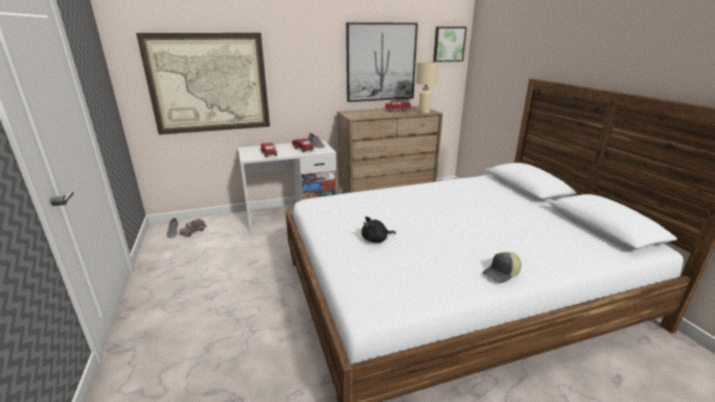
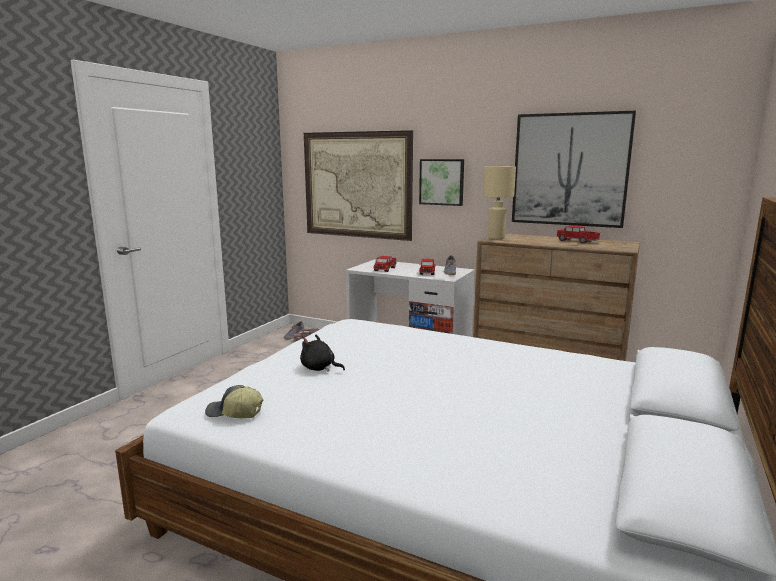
camera: 45 degrees right, 10 degrees down
beige table lamp [416,61,439,114] -> beige table lamp moved to [483,166,516,239]
picture [433,27,467,62] -> picture moved to [419,159,464,206]
cap [482,252,522,283] -> cap moved to [205,385,264,418]

